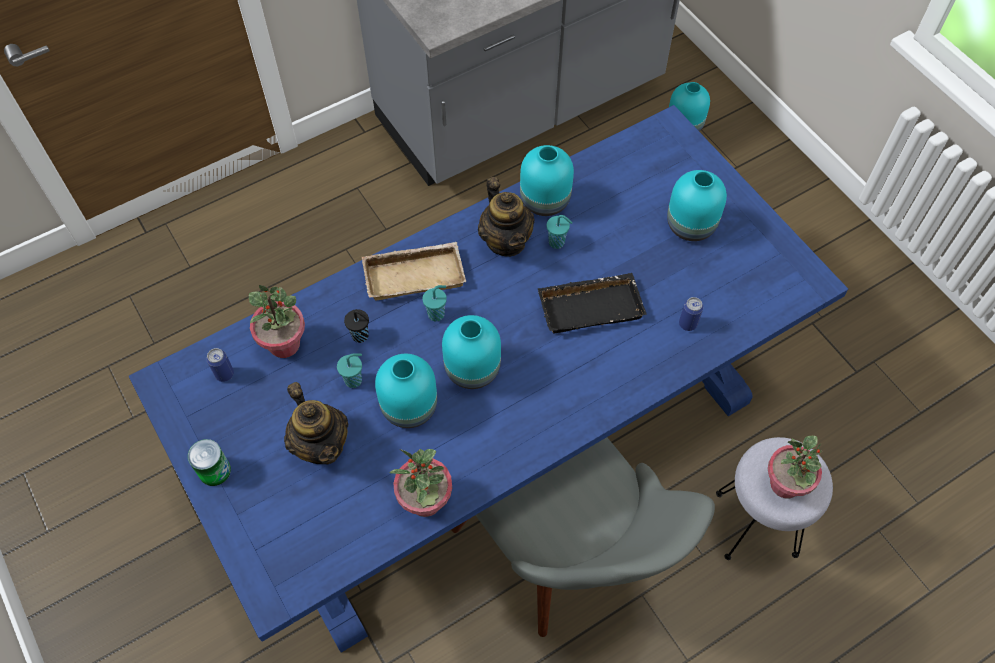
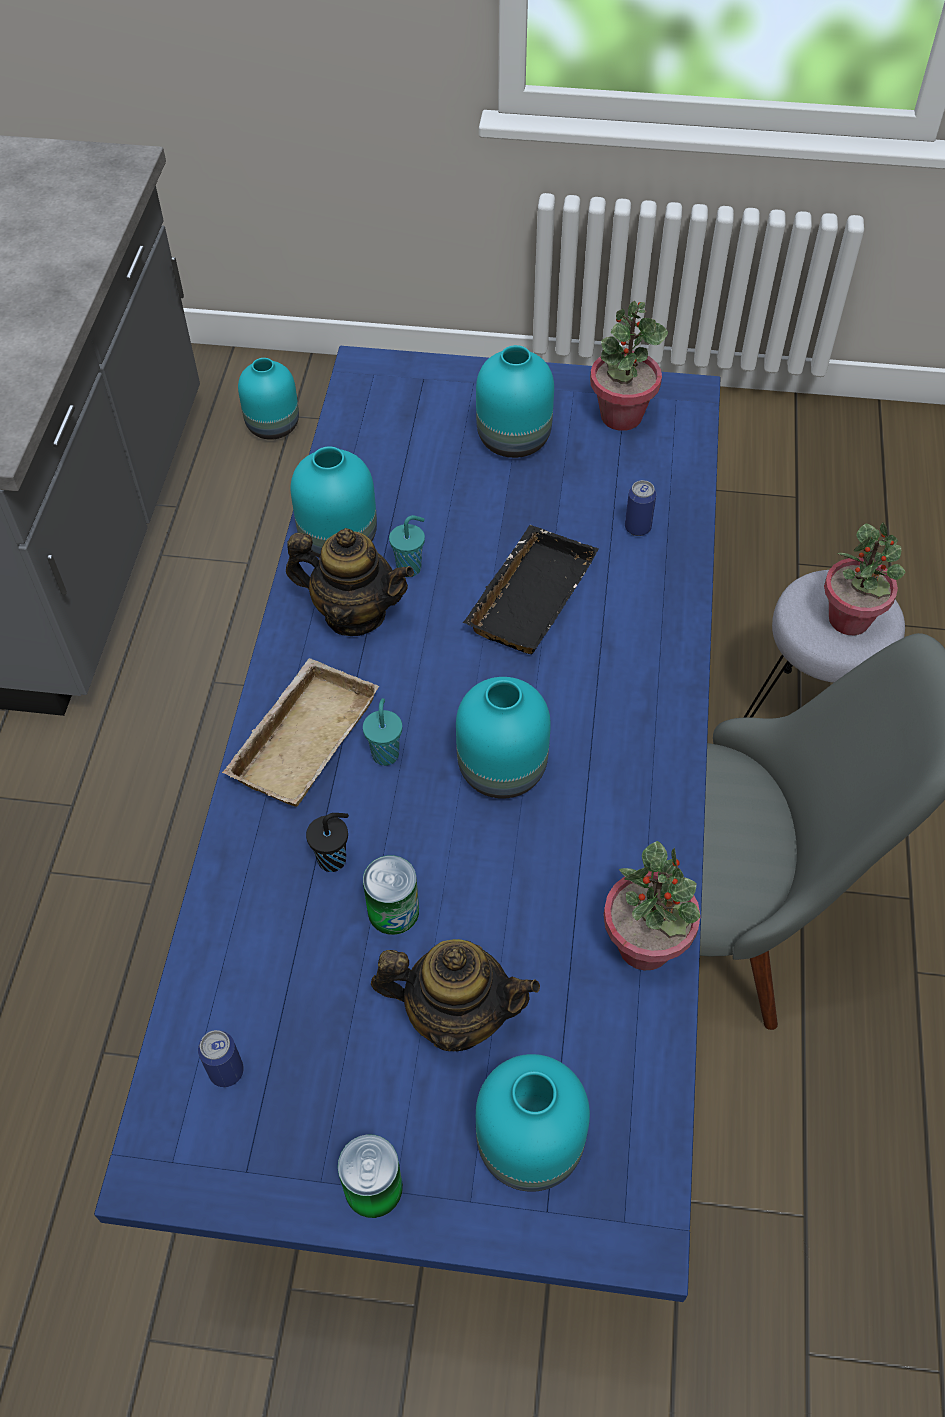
camera: 50 degrees left, 5 degrees down
potted plant [249,285,305,358] -> potted plant moved to [590,300,668,431]
turquoise cup [337,353,362,388] -> can [363,855,419,935]
turquoise vase [375,354,437,428] -> turquoise vase moved to [476,1054,590,1192]

